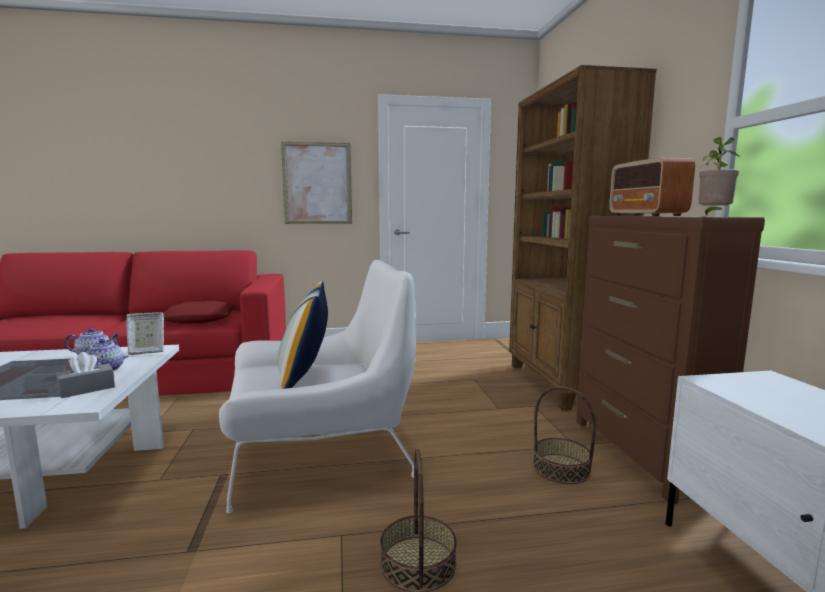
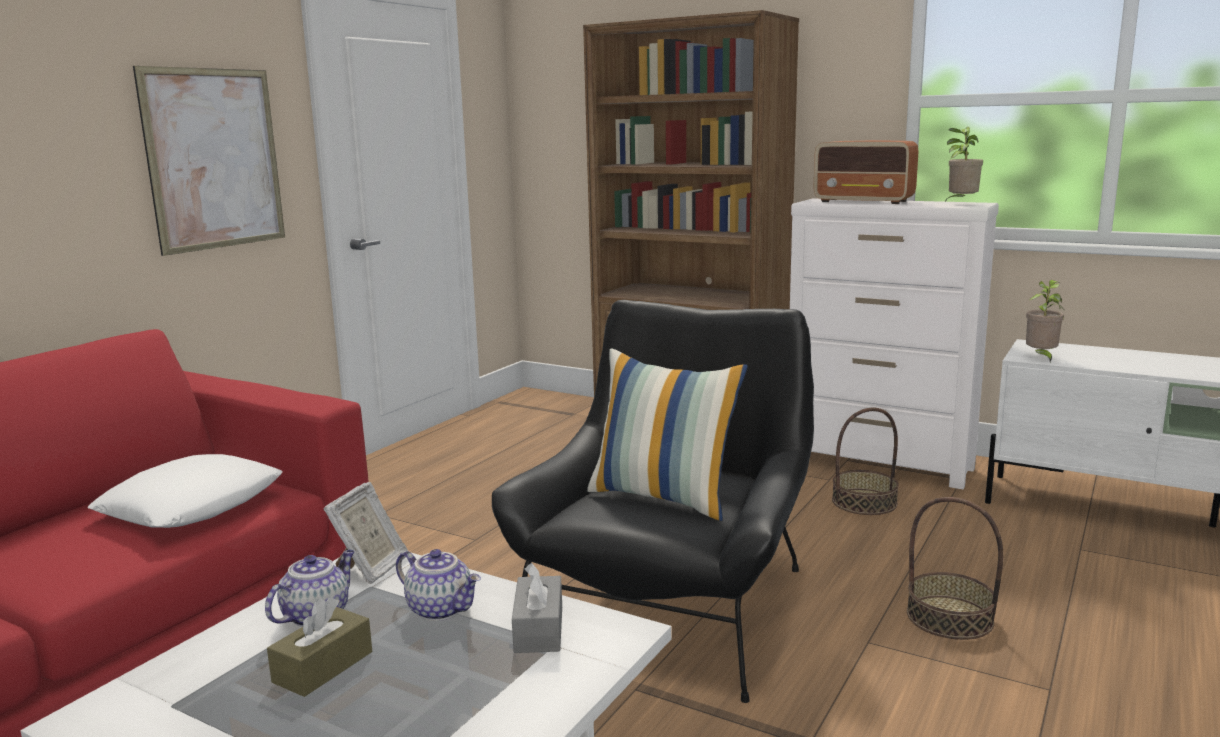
camera: 50 degrees left, 5 degrees up
red pillow [163,301,237,324] -> white pillow [88,454,282,528]
white armchair [219,260,416,513] -> black armchair [492,300,814,703]
brown dresser [576,216,765,504] -> white dresser [790,198,999,489]
none -> brown tissue box [267,597,372,697]
none -> potted plant [1026,280,1066,362]

